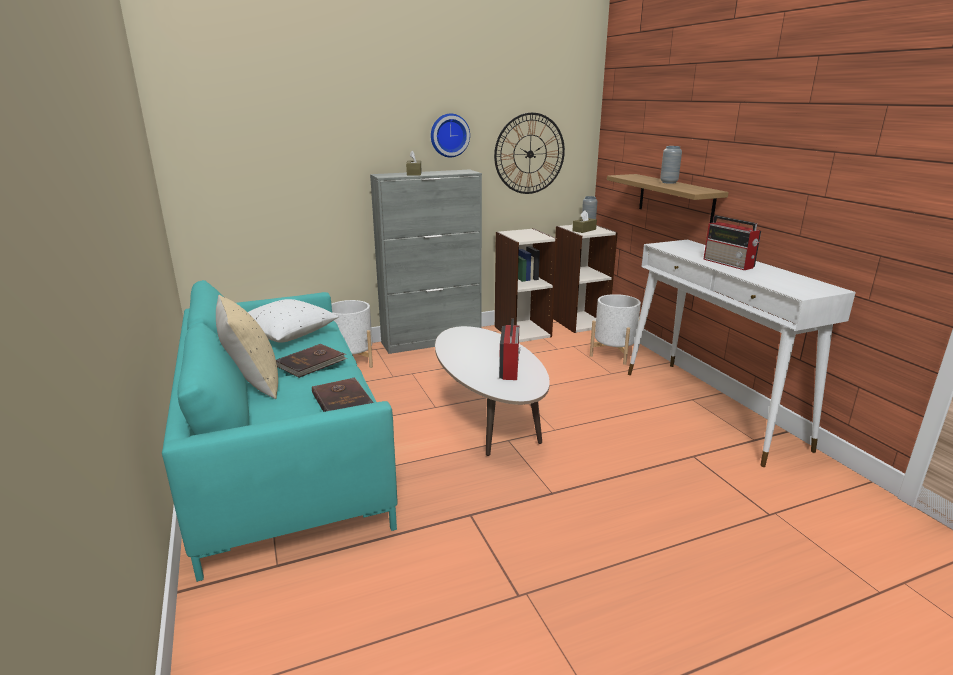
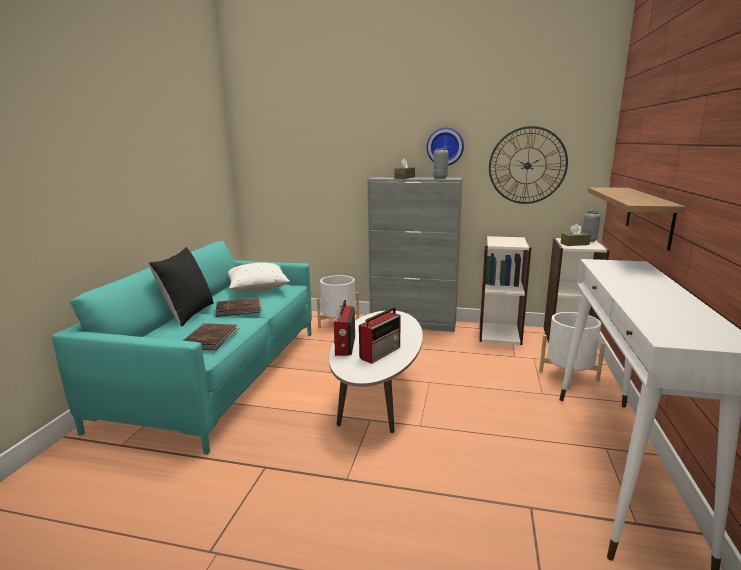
camera: 35 degrees right, 5 degrees down
beige pillow [216,295,278,399] -> black pillow [149,247,214,327]
grey vase [660,146,682,184] -> grey vase moved to [433,148,448,179]
radio [703,215,761,270] -> radio moved to [334,300,355,356]

